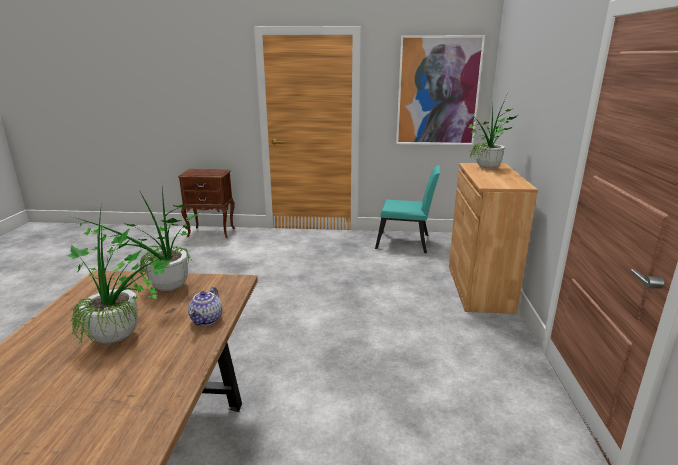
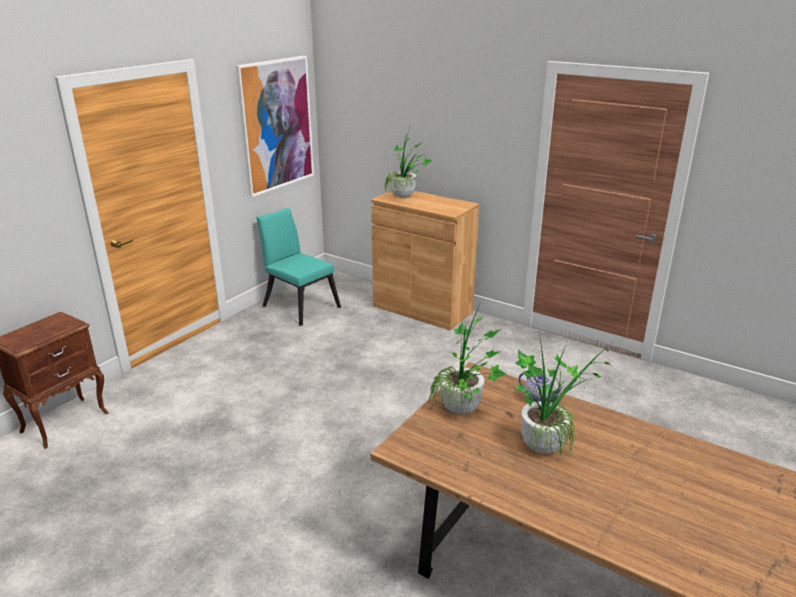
camera: 60 degrees left, 5 degrees up
turquoise chair [375,165,440,253] -> turquoise chair turned 90 degrees counterclockwise [256,208,341,326]

